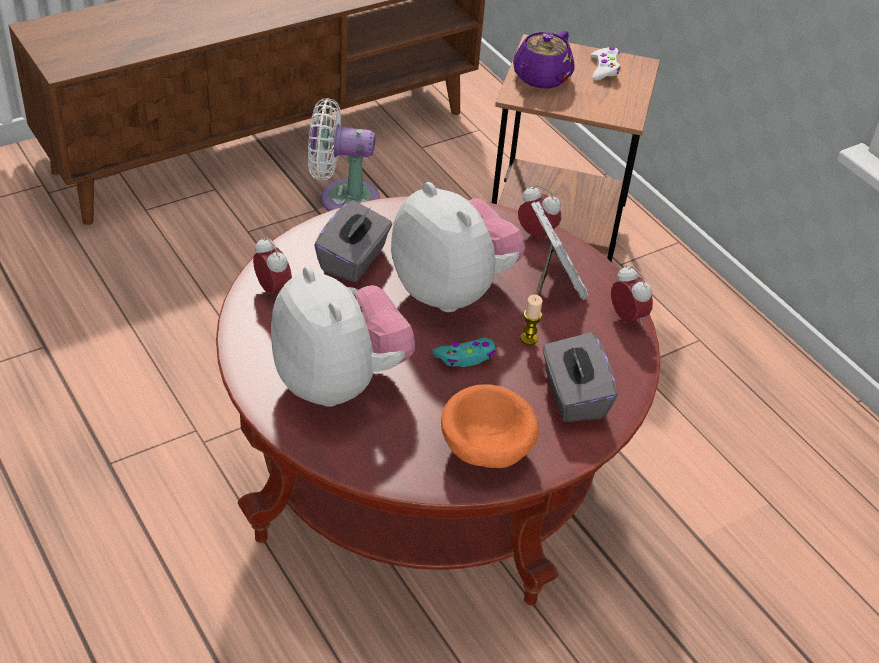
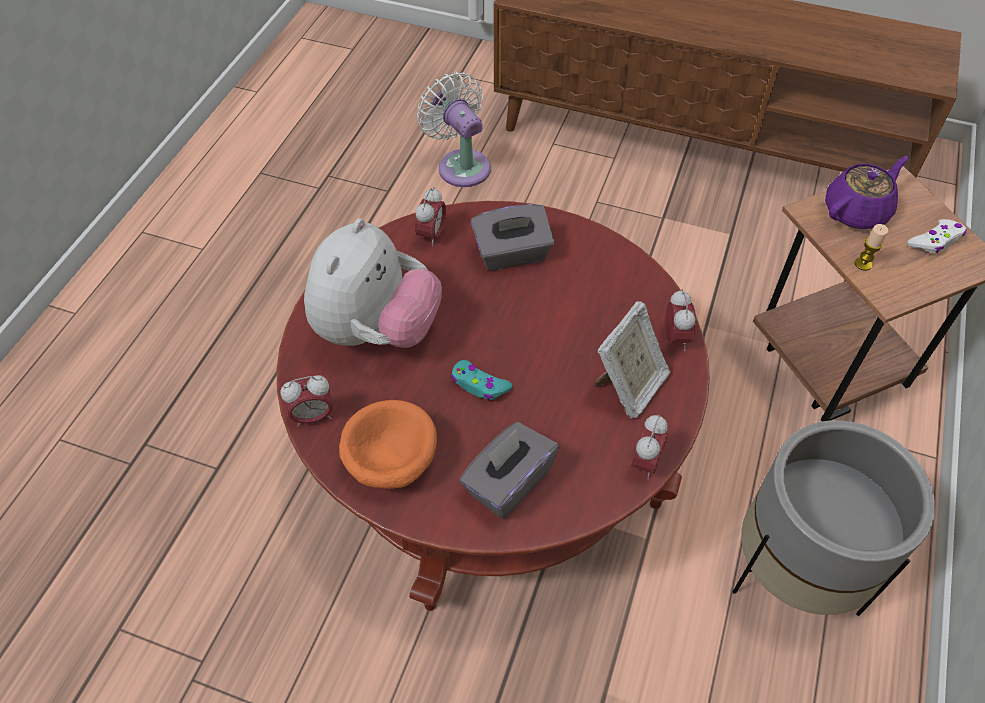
camera: 55 degrees right, 10 degrees up
white fan [308,98,380,211] -> white fan moved to [417,72,491,187]
plush toy [391,182,525,312] -> none
purple teapot [513,31,575,88] -> purple teapot turned 150 degrees clockwise [825,156,909,229]
candle [520,295,542,345] -> candle moved to [855,224,888,271]
none -> alarm clock [281,375,333,427]
none -> grey planter [733,420,935,616]

